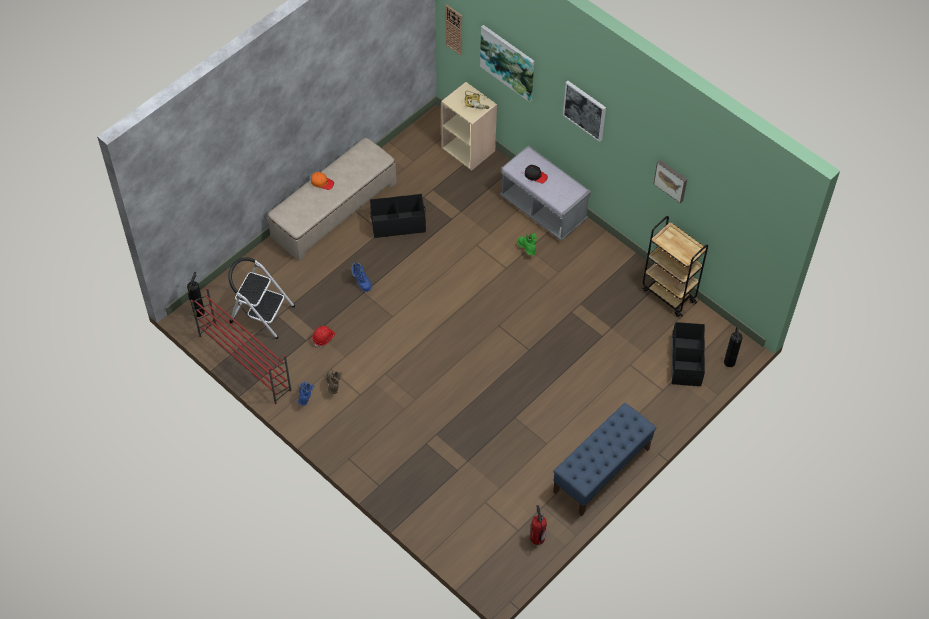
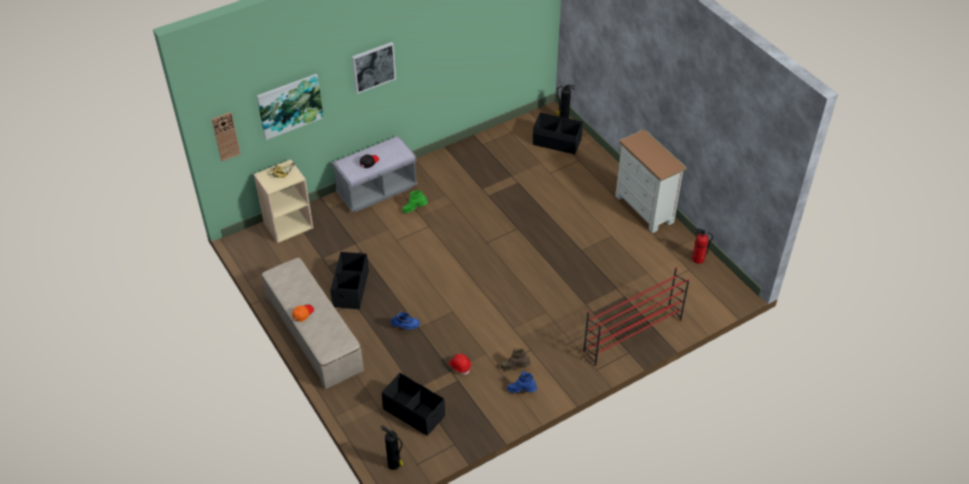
camera: 75 degrees left, 10 degrees down
red shoe rack [191,288,292,404] -> red shoe rack moved to [583,267,689,366]
step ladder [228,257,295,339] -> black storage box [382,373,445,436]
blue bench [553,403,656,516] -> white dresser [615,129,687,233]
brown cart [643,216,708,317] -> none
picture [653,160,687,203] -> none

